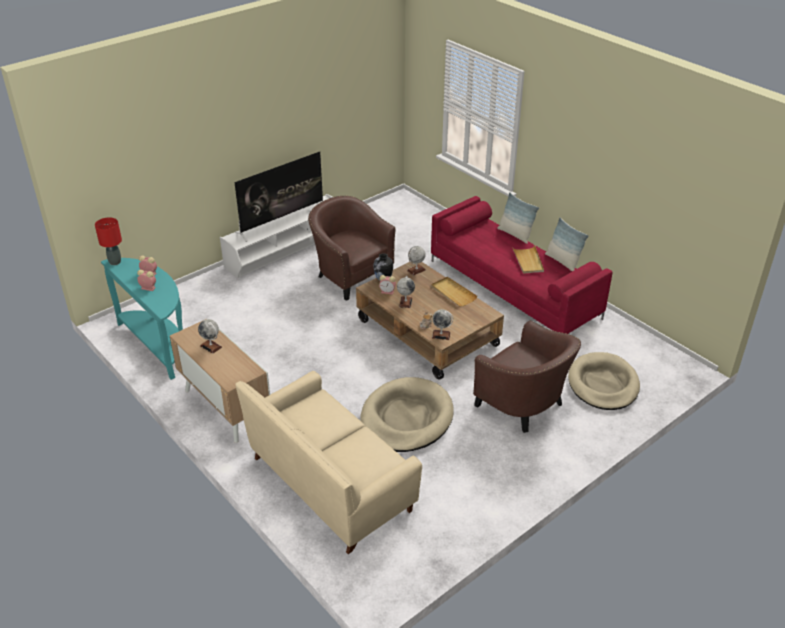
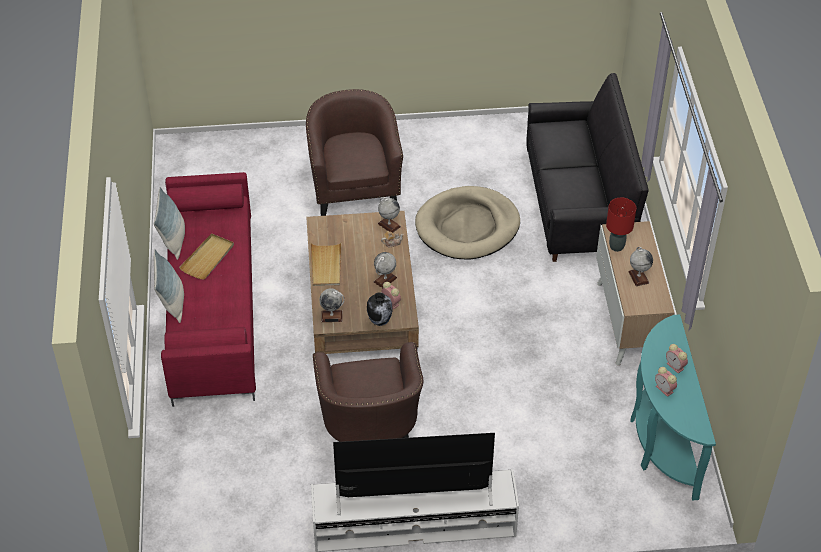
camera: 145 degrees left, 10 degrees up
red table lamp [95,217,122,265] -> red table lamp moved to [606,198,636,252]
beige sofa [235,371,422,554] -> black sofa [526,73,649,262]
beige dog bed [568,352,640,410] -> none

